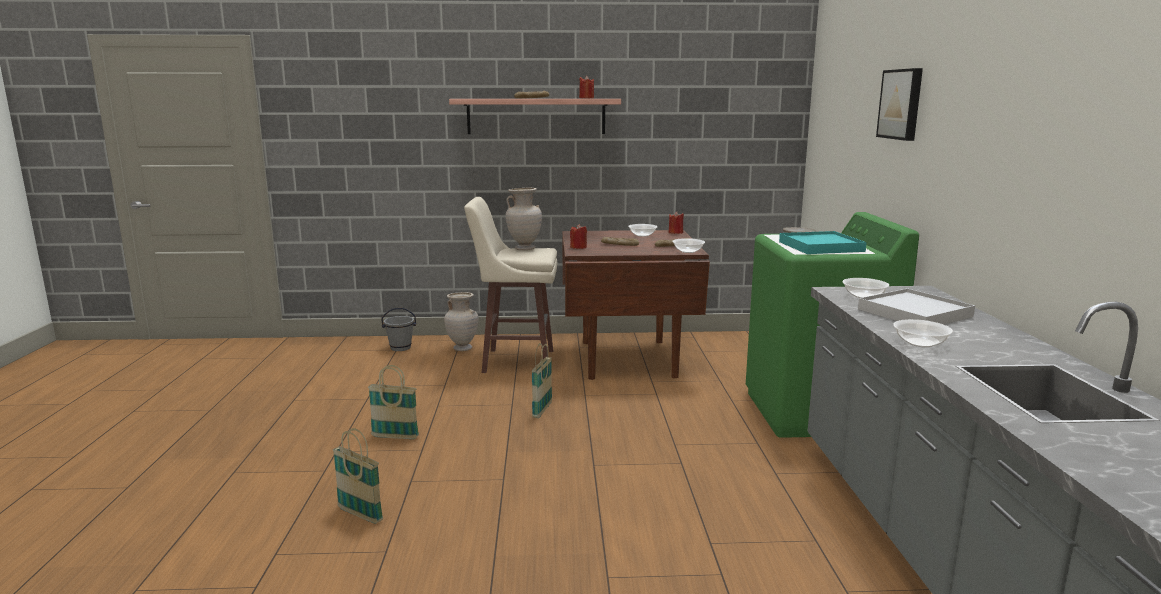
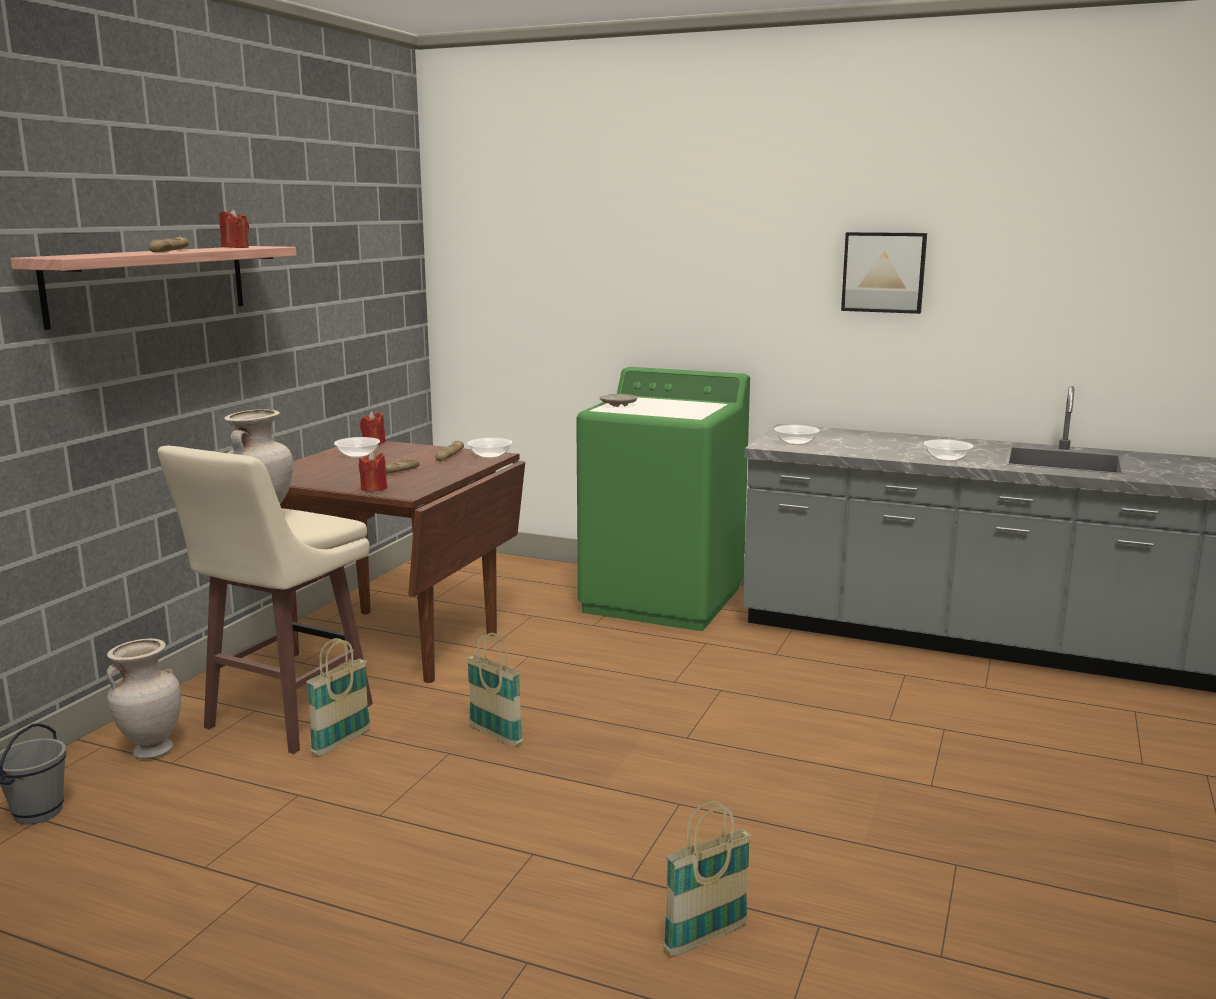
camera: 65 degrees left, 0 degrees up
basket [368,365,419,439] -> basket moved to [306,638,371,756]
turquoise tray [779,231,867,254] -> none
white tray [858,288,975,324] -> none
picture [876,68,923,141] -> picture moved to [841,232,927,314]

